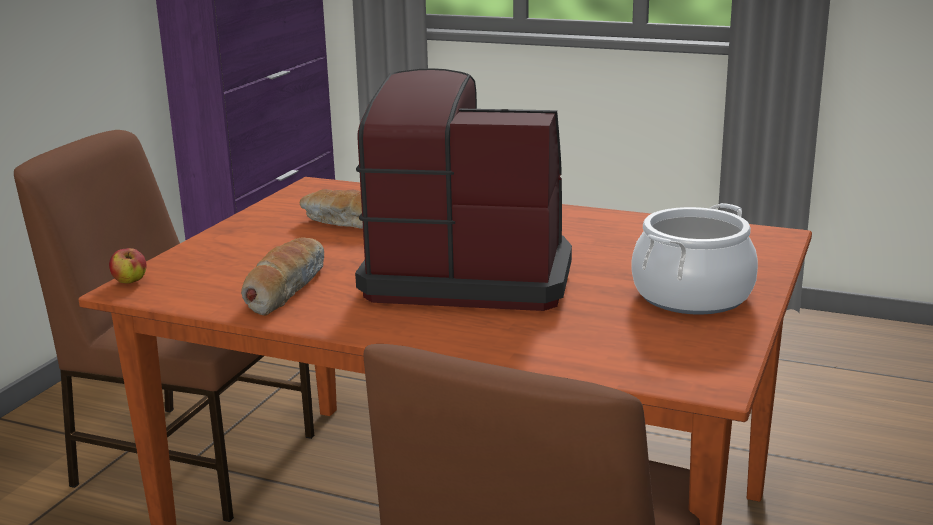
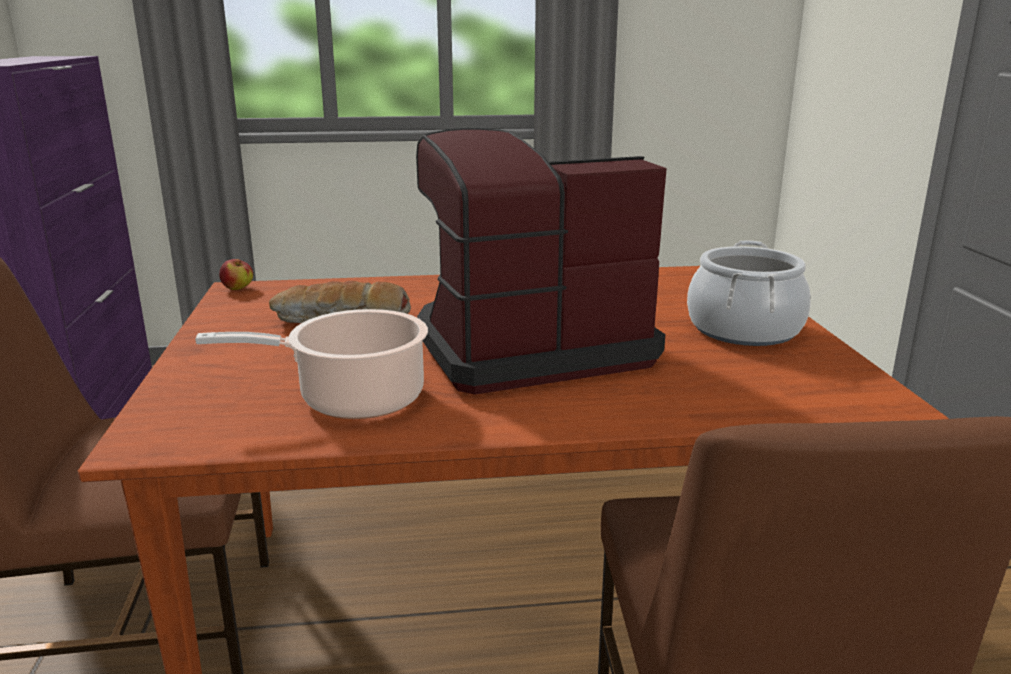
camera: 30 degrees left, 0 degrees up
apple [109,248,147,284] -> apple moved to [219,259,253,290]
bread [241,237,324,316] -> cooking pot [195,309,428,419]

